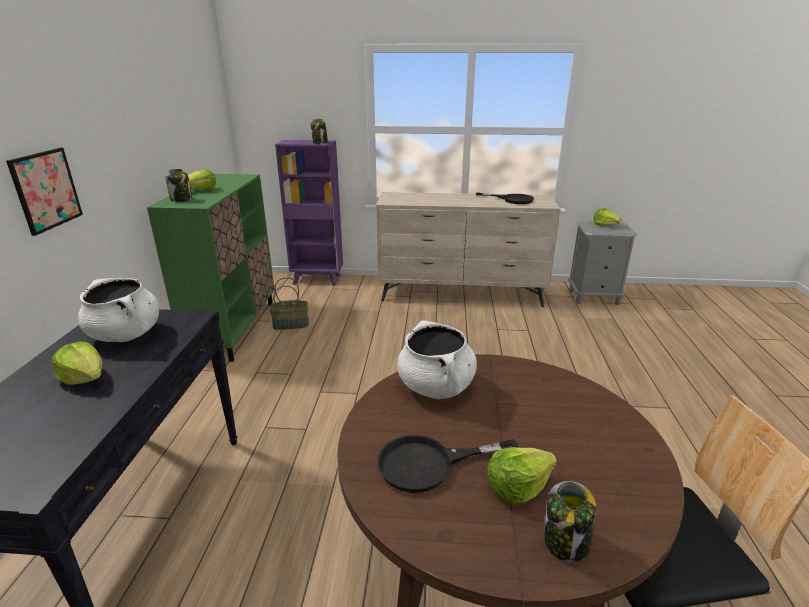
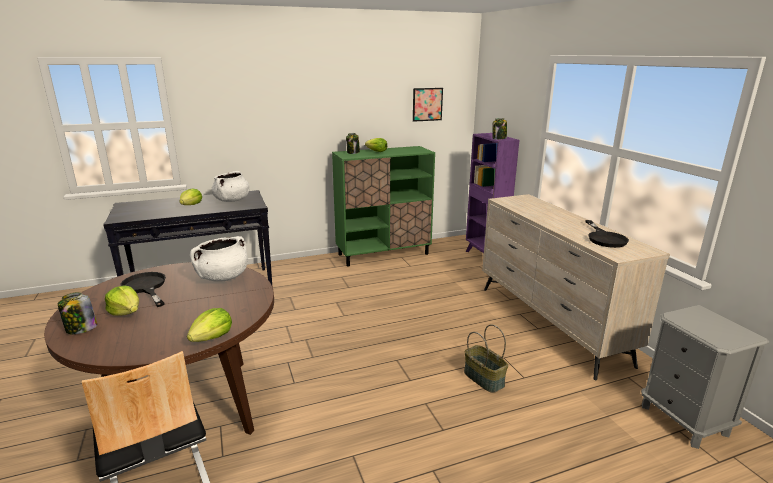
camera: 65 degrees right, 5 degrees down
picture [6,148,83,236] -> picture moved to [413,88,443,122]
basket [270,277,309,330] -> basket moved to [464,325,508,393]
lettuce [593,208,621,226] -> lettuce moved to [187,308,232,342]

